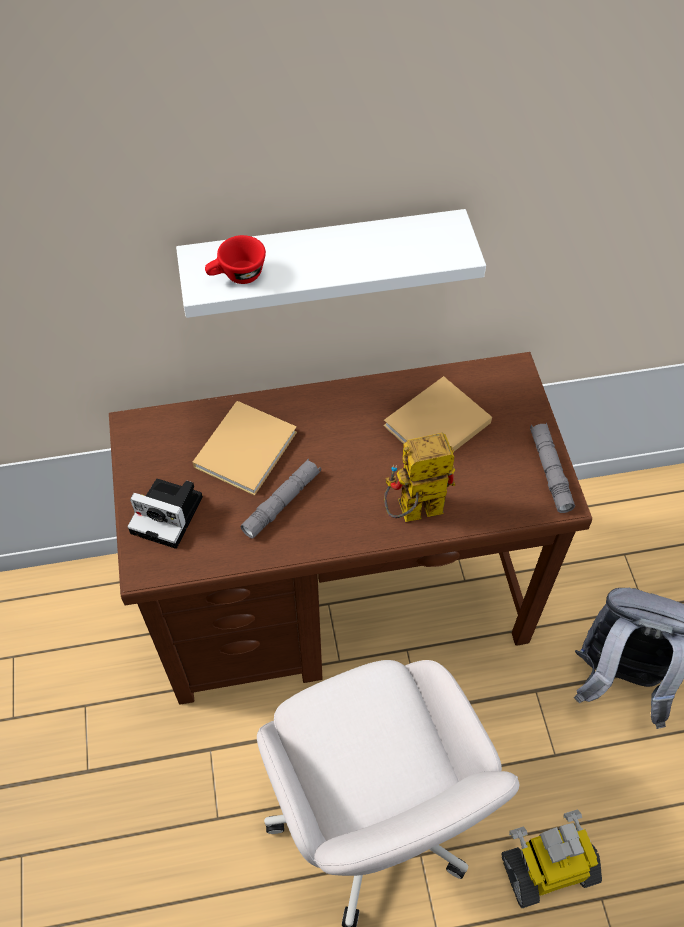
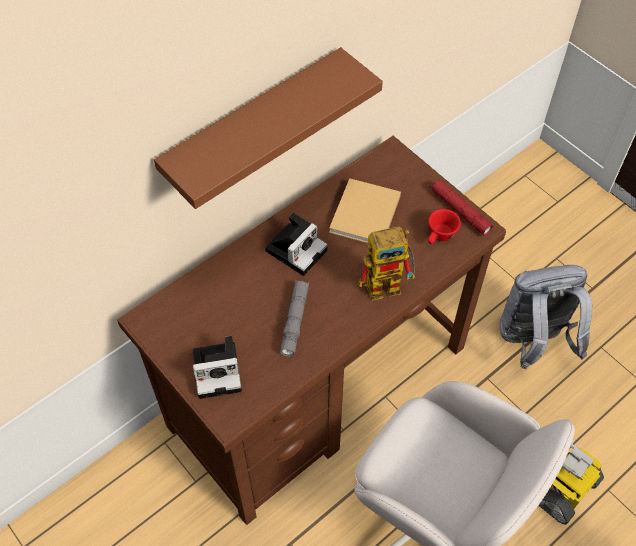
camera: 30 degrees left, 0 degrees up
white shelf [176,209,486,318] -> brown shelf [154,47,383,209]
beige book [193,401,297,496] -> none
red cup [205,235,266,284] -> red cup moved to [428,209,461,244]
toy robot [384,433,455,522] -> toy robot turned 150 degrees counterclockwise [358,226,415,301]
grey flashlight [530,423,575,513] -> red flashlight [430,179,493,236]
none -> camera [265,213,328,276]

